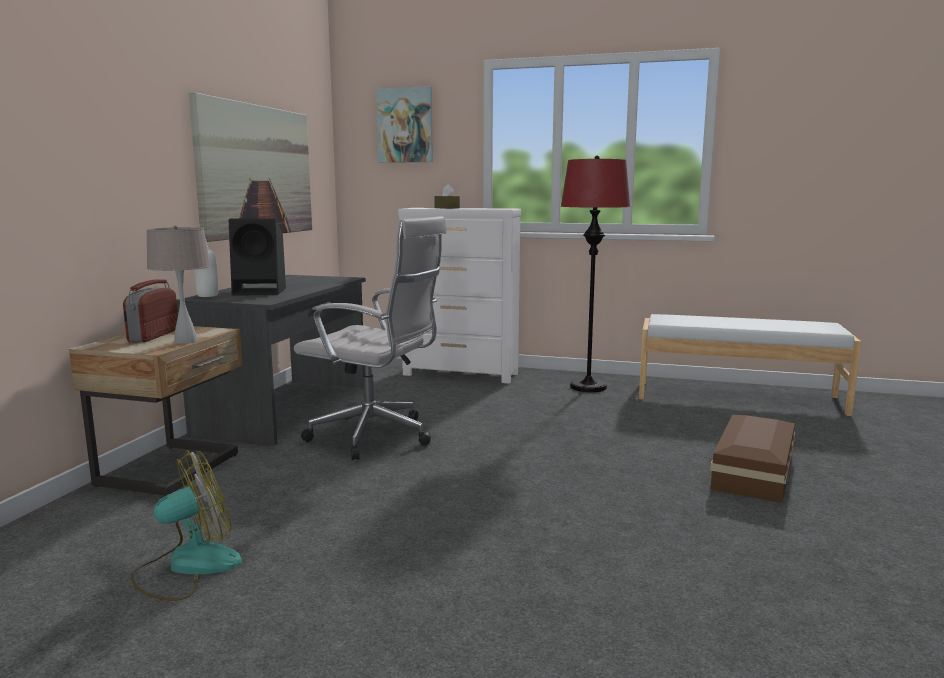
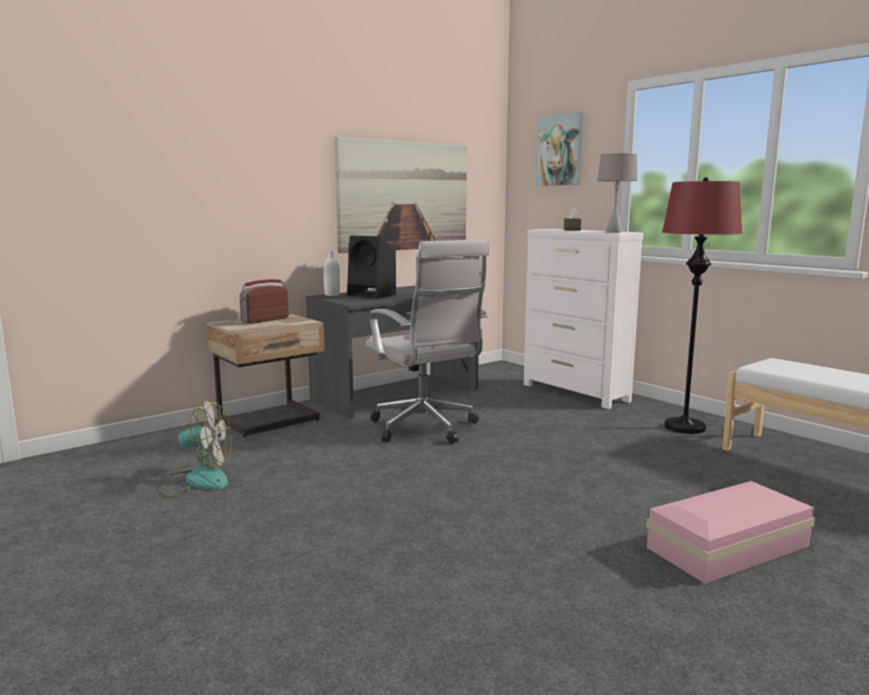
camera: 35 degrees right, 0 degrees up
beige table lamp [146,225,210,344] -> beige table lamp moved to [597,152,638,233]
brown storage box [710,415,795,503] -> pink storage box [646,481,815,584]

